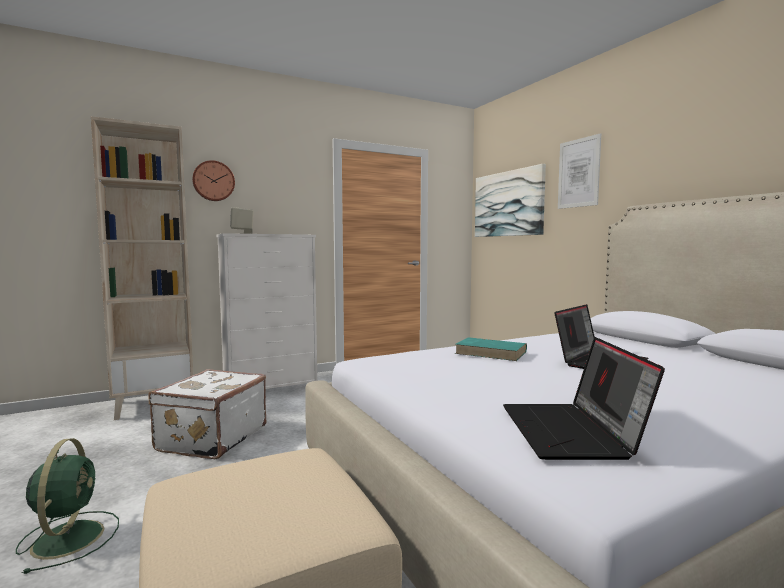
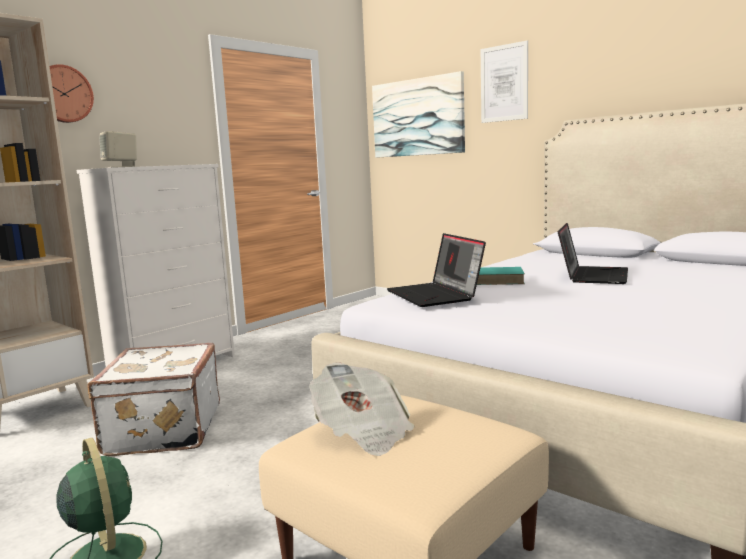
camera: 20 degrees left, 5 degrees up
laptop [503,337,665,460] -> laptop moved to [387,233,486,307]
none -> newspaper [309,362,415,456]

